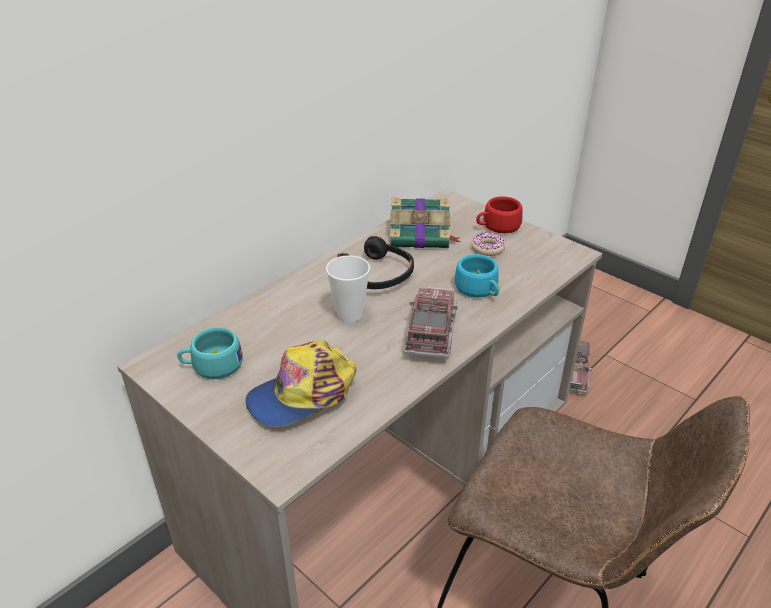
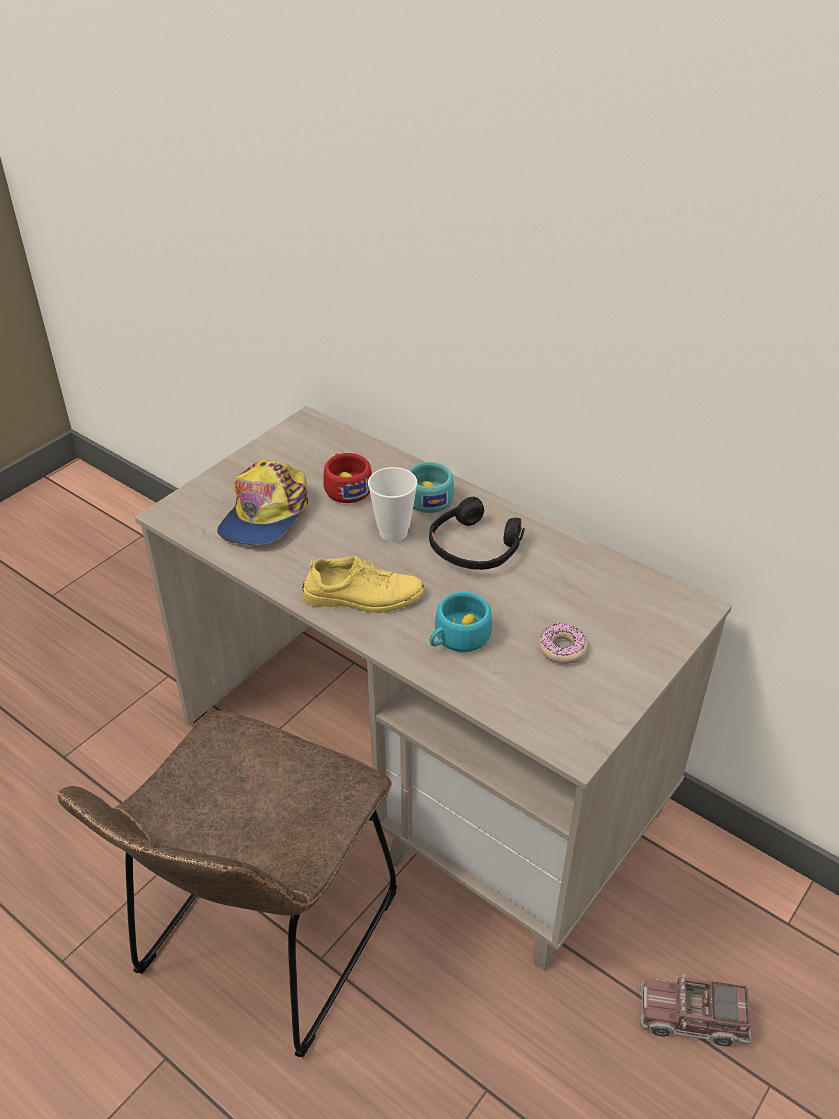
camera: 85 degrees right, 5 degrees up
turquoise cup [177,327,243,379] -> turquoise cup moved to [409,462,454,513]
cap [246,340,357,427] -> cap turned 120 degrees counterclockwise [217,459,308,545]
book [390,198,461,248] -> none
toy truck [404,287,458,358] -> yellow shoe [302,556,424,613]
red cup [476,196,523,233] -> red cup moved to [323,453,372,503]

